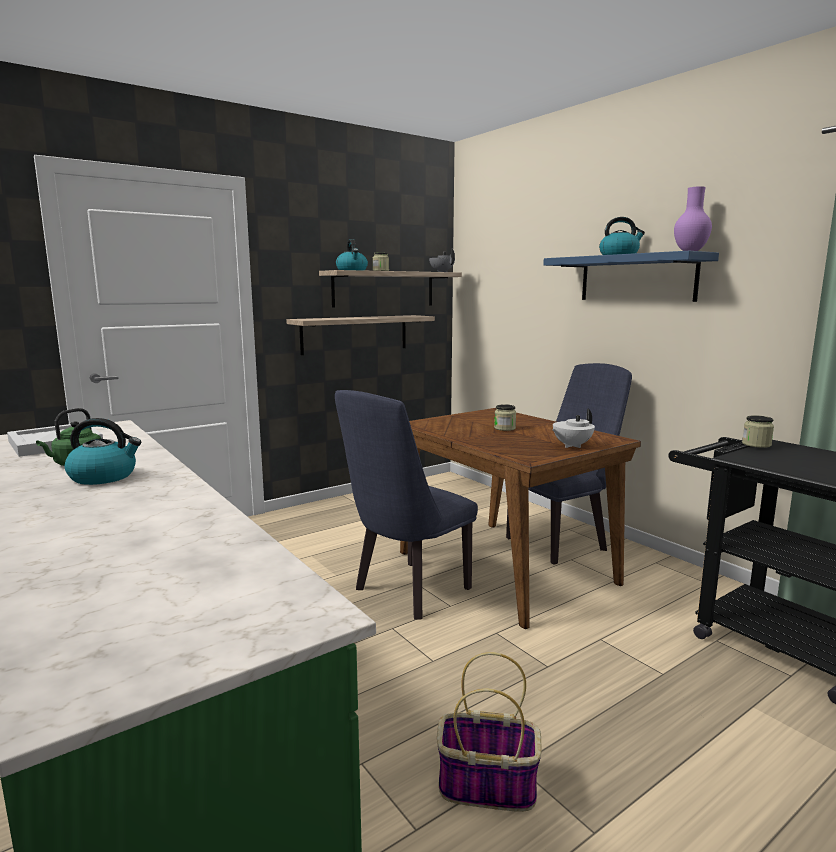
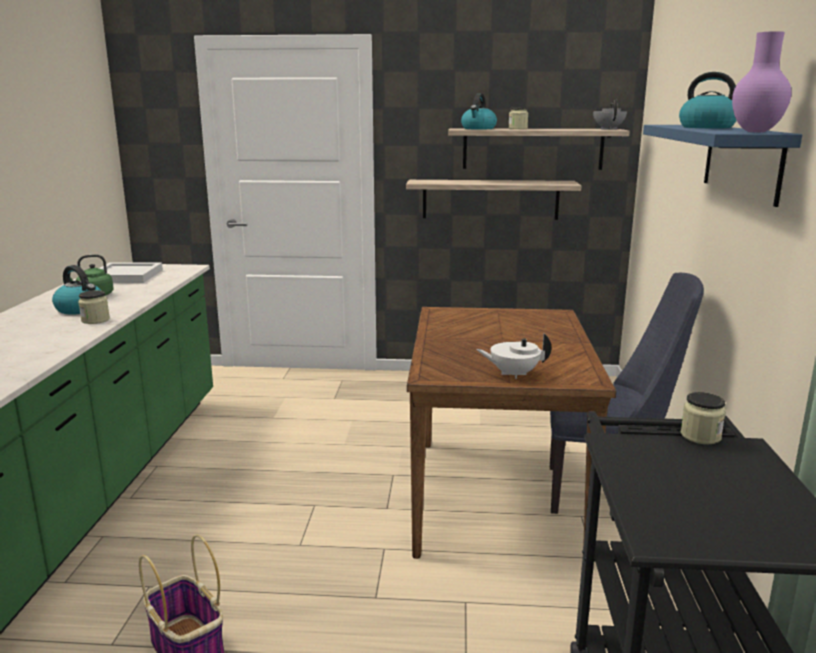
camera: 40 degrees right, 5 degrees up
blue chair [335,390,478,619] -> none
jar [494,404,516,431] -> jar moved to [78,290,110,324]

